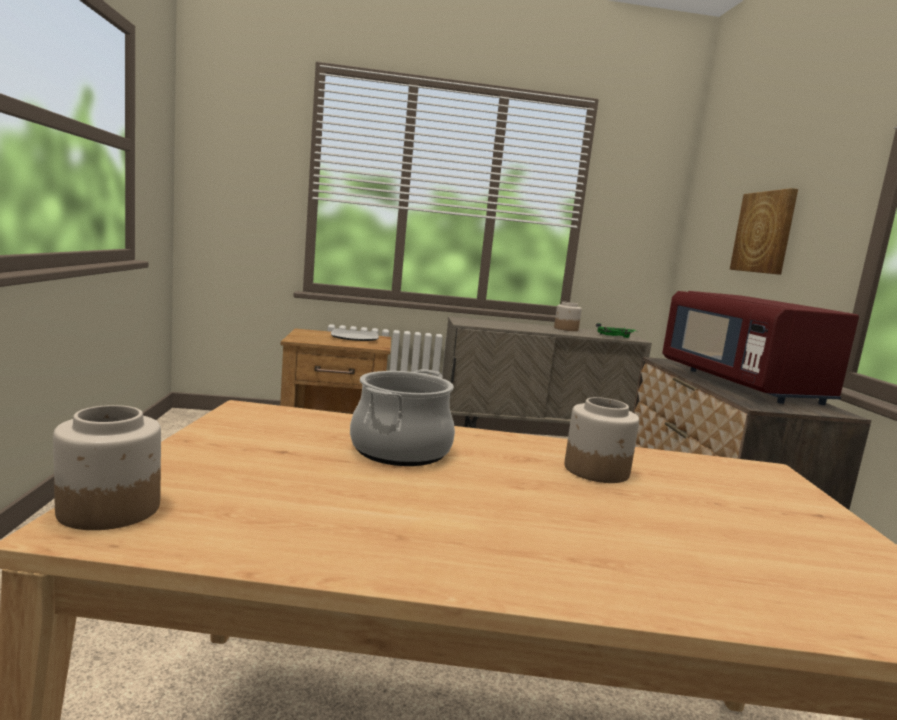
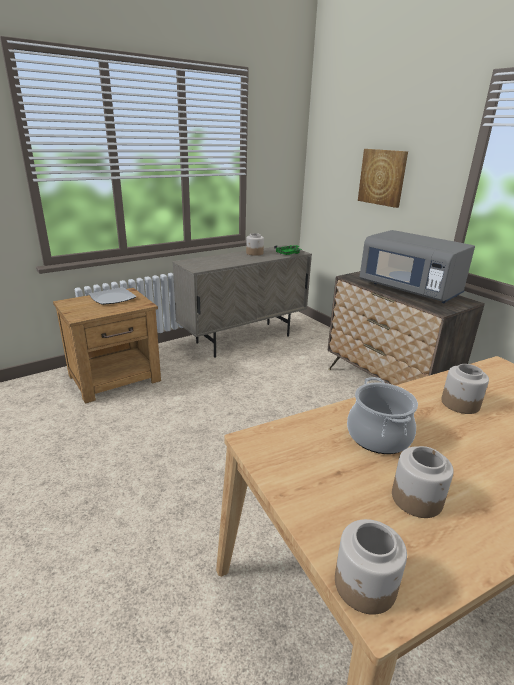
camera: 30 degrees left, 15 degrees up
red microwave [662,291,859,405] -> grey microwave [360,230,475,303]
none -> jar [392,446,454,518]

